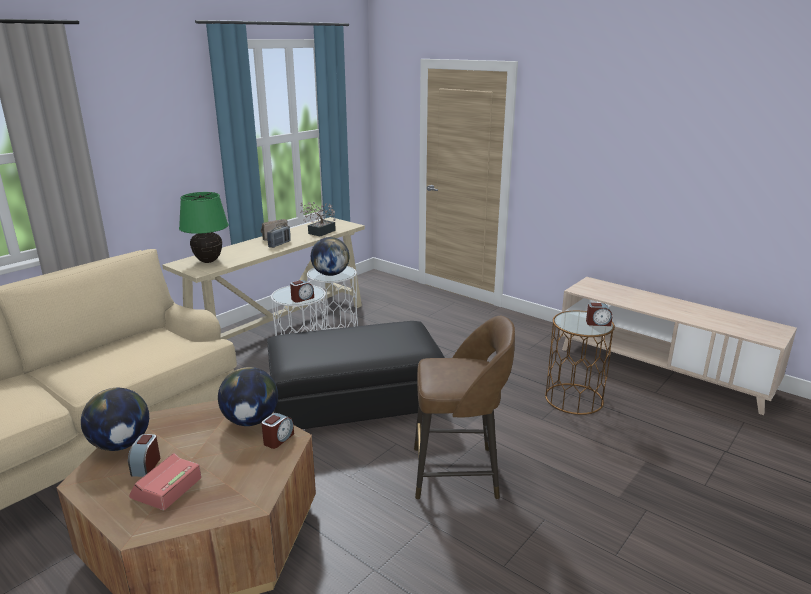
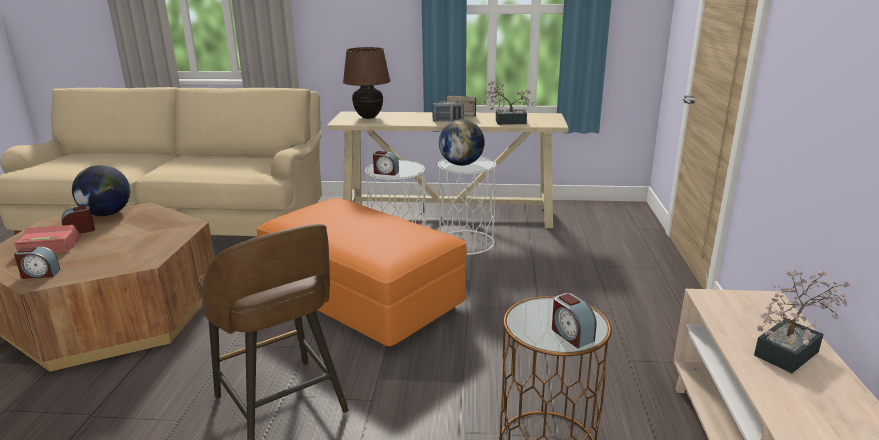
camera: 55 degrees right, 0 degrees up
green table lamp [179,192,229,263] -> brown table lamp [343,47,391,119]
globe [218,367,278,426] -> none
alarm clock [262,413,294,449] -> alarm clock moved to [14,246,60,279]
black ottoman [267,321,445,429] -> orange ottoman [257,198,466,346]
none -> potted plant [754,270,850,373]

